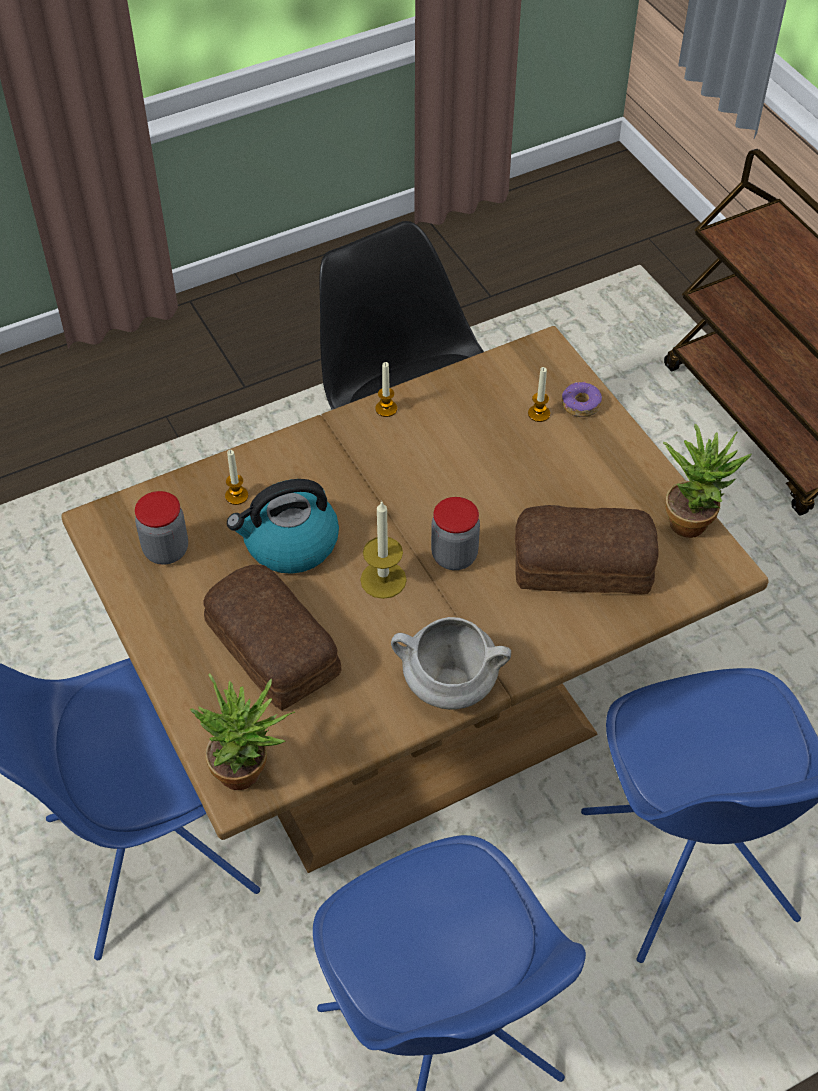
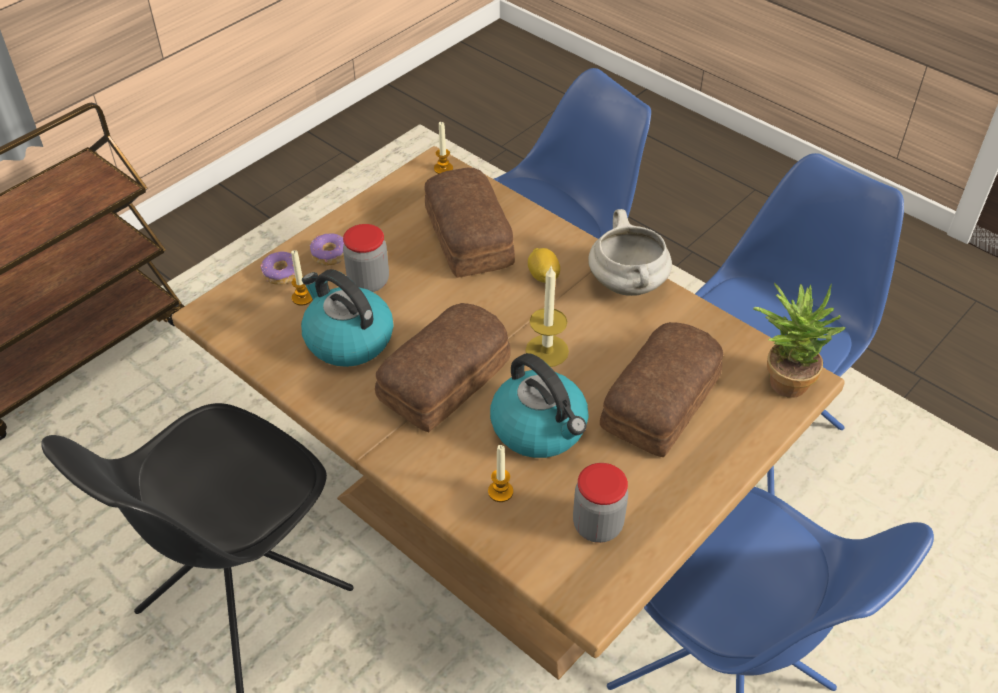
camera: 110 degrees left, 5 degrees down
candle [375,362,397,417] -> candle moved to [434,121,453,174]
jar [431,497,480,570] -> jar moved to [343,224,389,292]
potted plant [663,424,751,538] -> none
none -> kettle [301,269,393,367]
none -> donut [310,234,344,266]
none -> bread [375,303,511,432]
none -> lemon [528,248,560,283]

